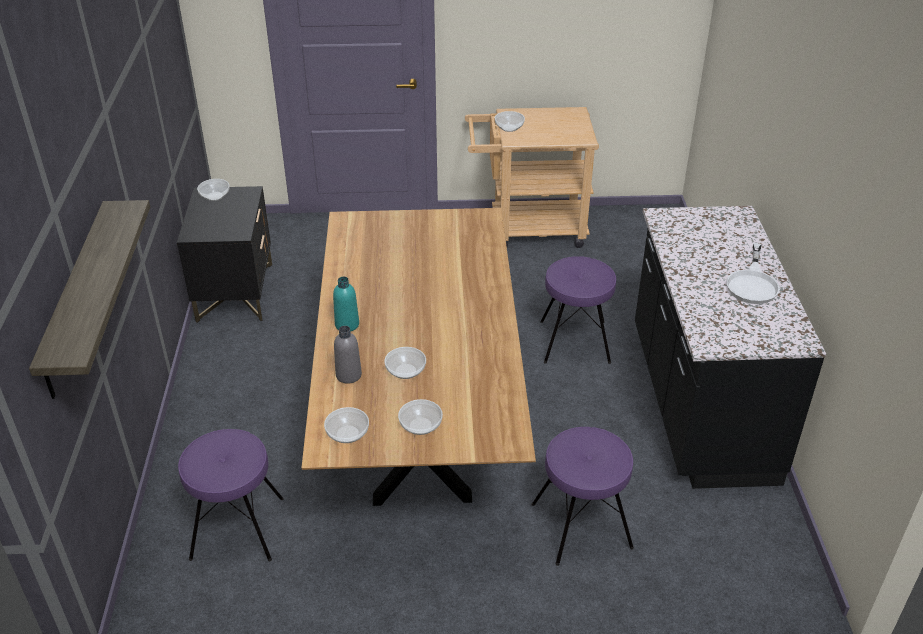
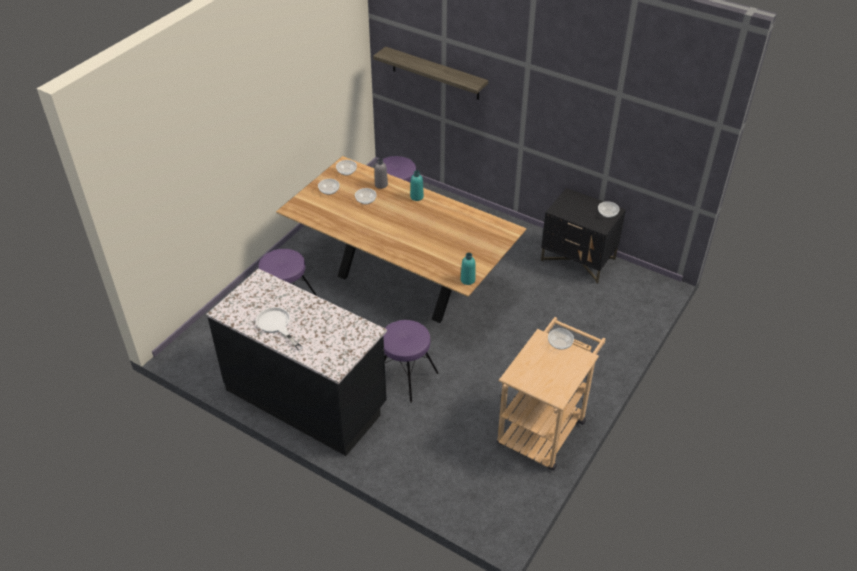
camera: 125 degrees right, 5 degrees up
none -> turquoise bottle [461,253,475,285]

